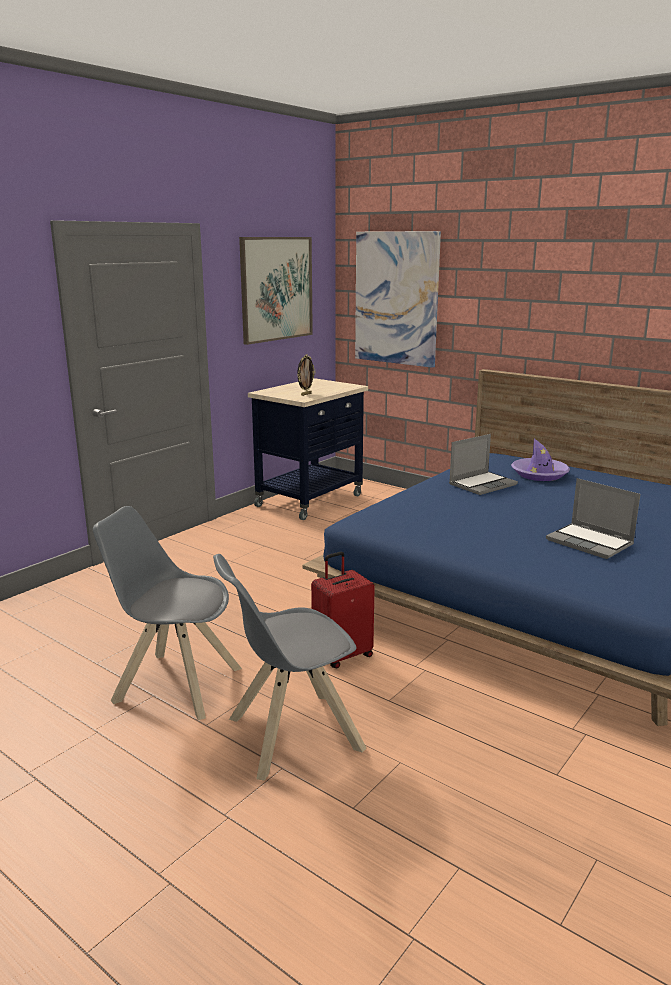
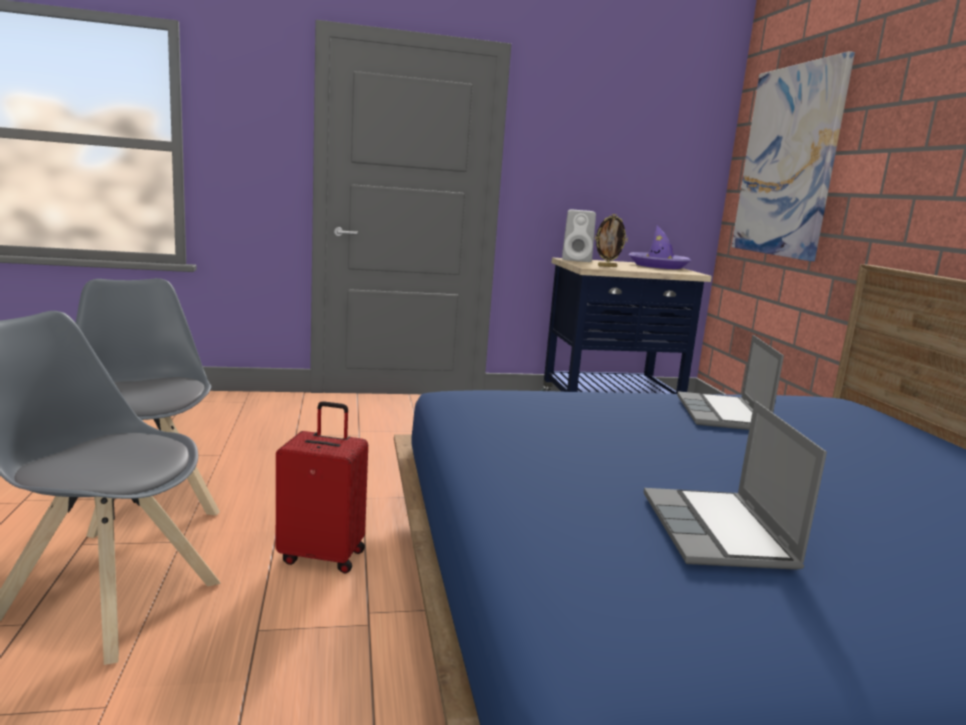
camera: 40 degrees right, 5 degrees down
picture [239,237,313,345] -> none
laptop [449,434,518,495] -> laptop turned 90 degrees clockwise [677,335,784,430]
purple hat [511,439,570,481] -> purple hat moved to [629,225,692,269]
none -> white speaker [562,209,596,262]

